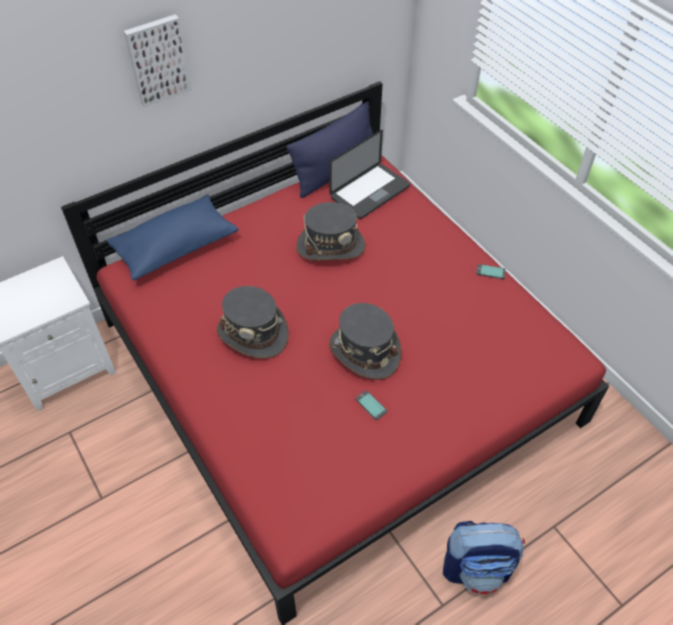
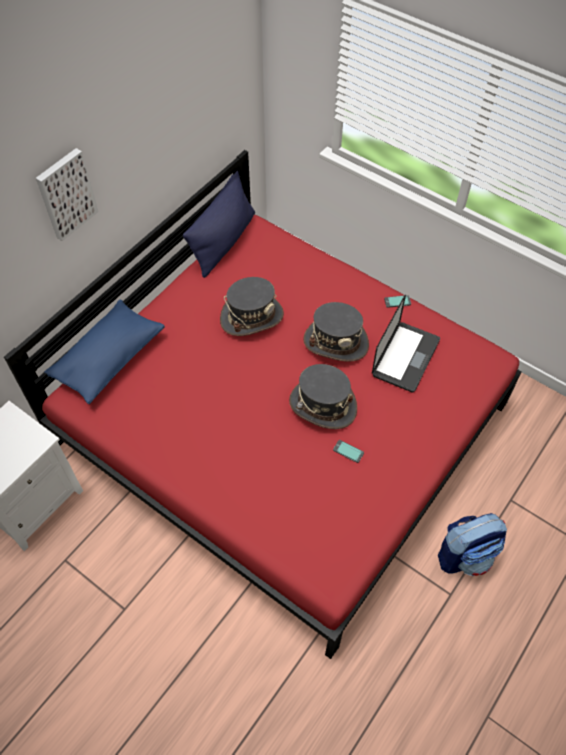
camera: 20 degrees left, 5 degrees up
grey hat [217,286,289,359] -> grey hat moved to [303,302,369,362]
laptop [329,130,410,219] -> laptop moved to [372,294,440,393]

